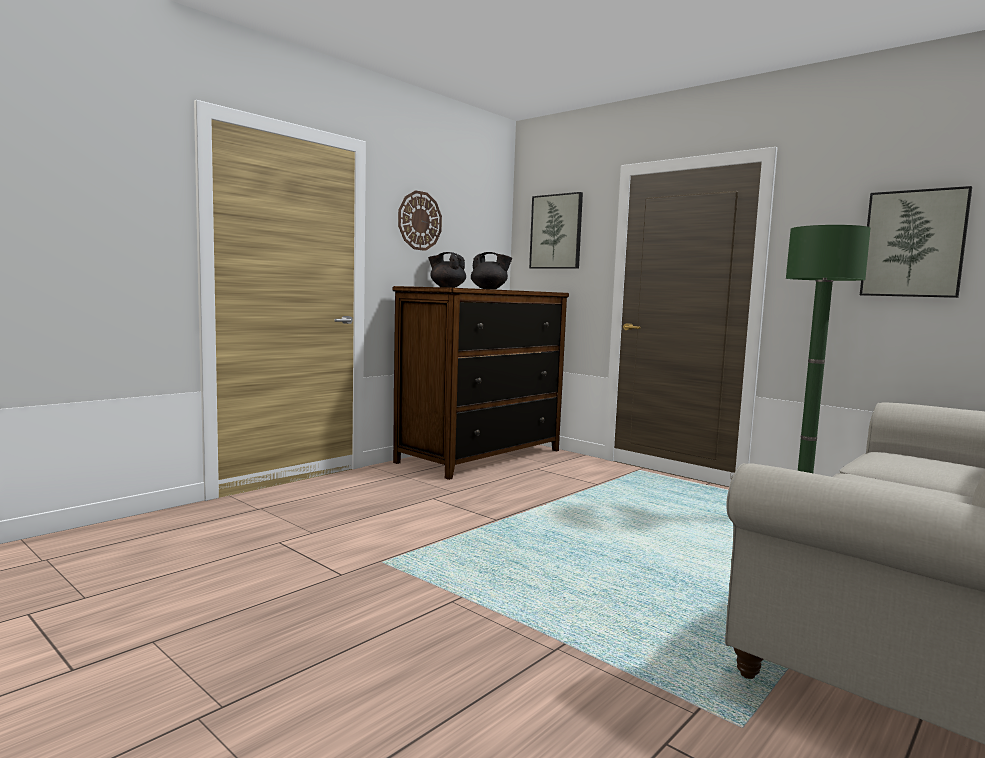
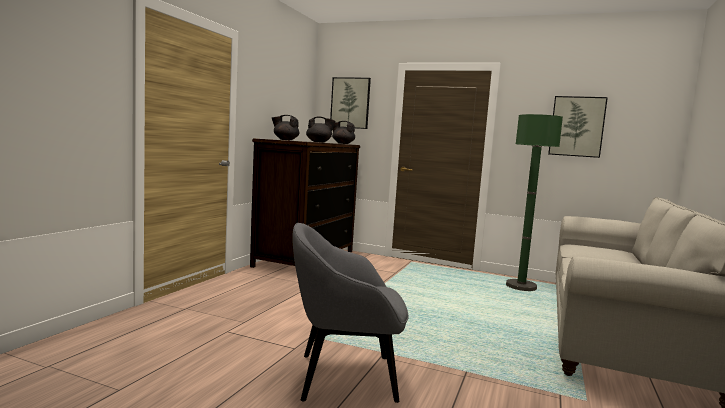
camera: 20 degrees left, 0 degrees up
wall clock [398,190,442,251] -> none
none -> grey armchair [292,223,409,403]
none -> black teapot [332,121,355,144]

